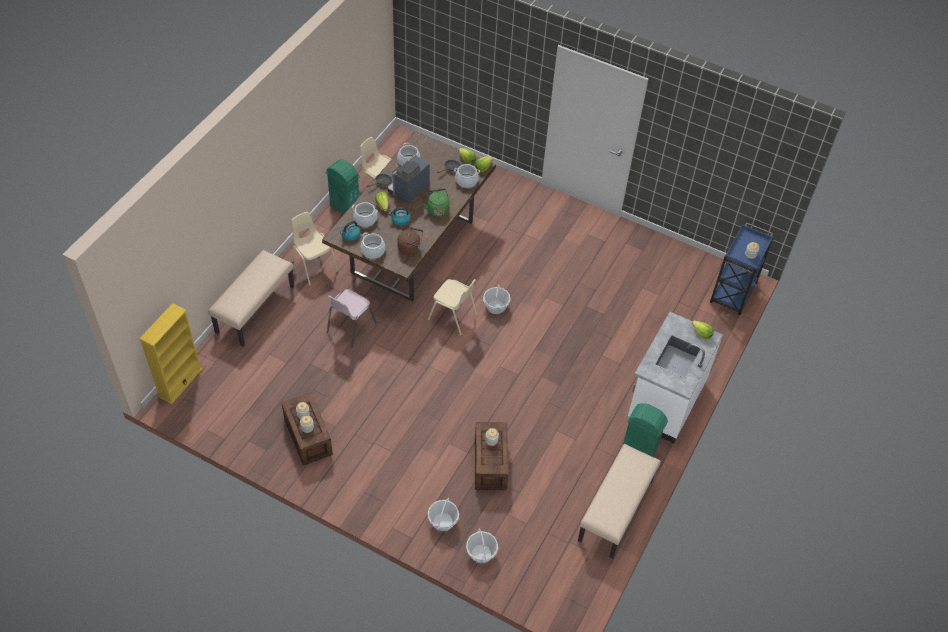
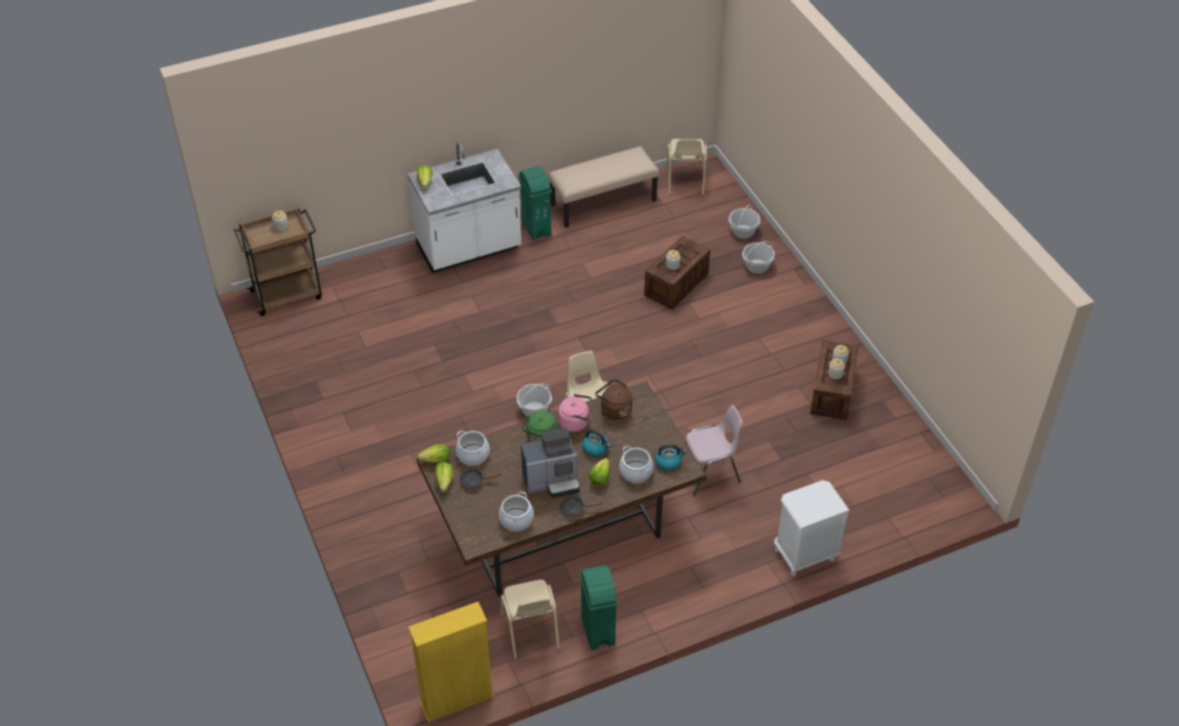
camera: 140 degrees left, 5 degrees down
yellow bookcase [139,303,202,404] -> yellow bookcase moved to [408,602,494,722]
beige bench [208,250,295,347] -> white nightstand [774,480,850,576]
beige chair [291,212,338,286] -> beige chair moved to [667,139,707,195]
cooking pot [361,232,385,259] -> none
blue cart [710,222,774,315] -> brown cart [234,207,322,316]
none -> pink kettle [558,394,592,432]

